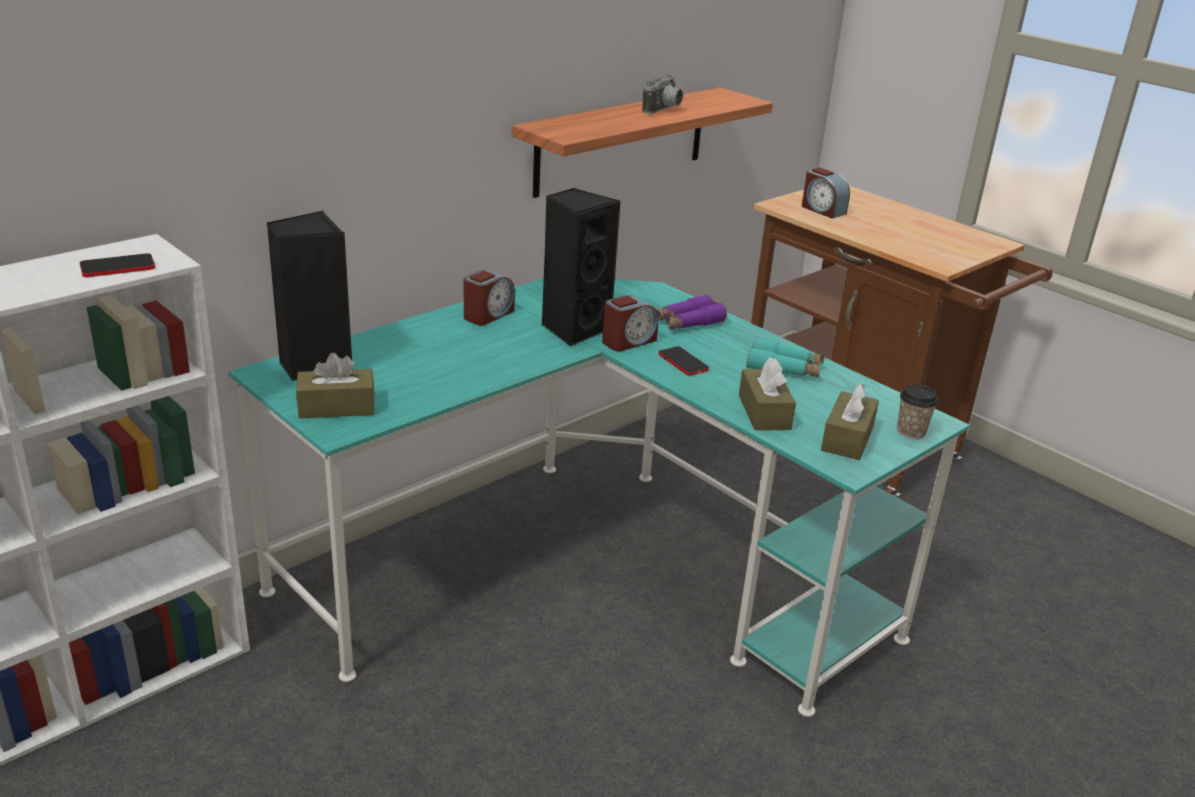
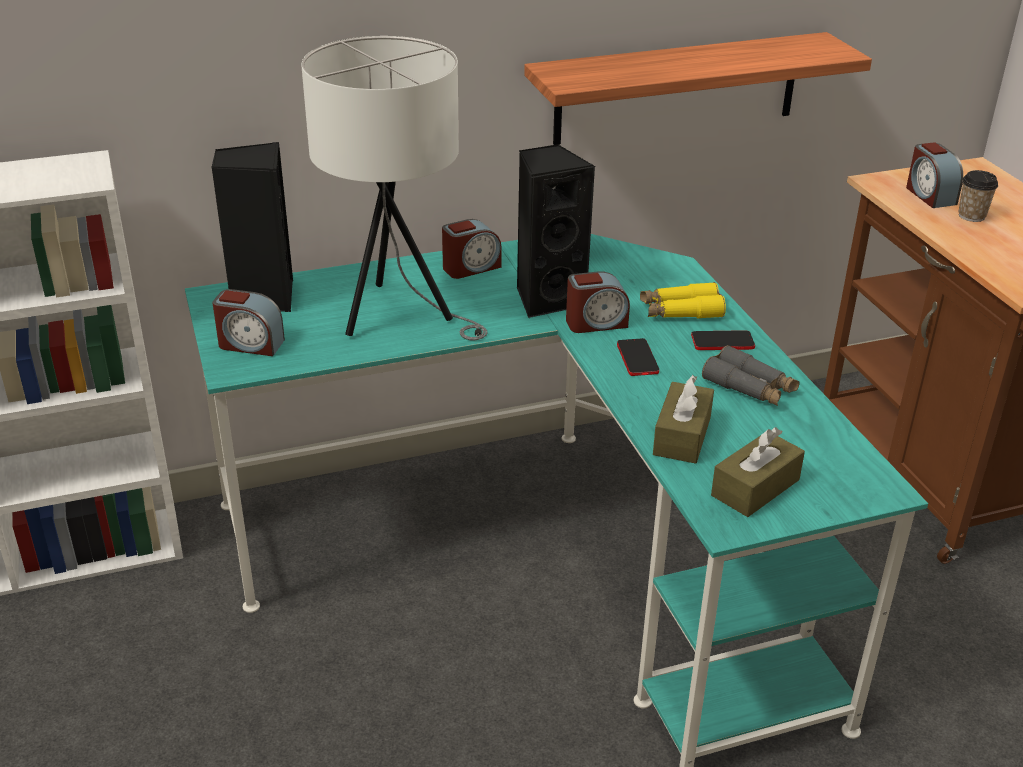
camera: 25 degrees right, 5 degrees up
phone [80,253,155,277] -> phone moved to [691,330,755,350]
brown tissue box [296,353,375,419] -> alarm clock [213,289,285,356]
camera [642,75,683,114] -> none
purple binoculars [656,295,727,330] -> yellow binoculars [640,282,726,319]
turquoise binoculars [746,338,824,377] -> grey binoculars [702,345,799,406]
cup [897,384,938,439] -> cup moved to [958,170,998,222]
none -> white table lamp [301,36,487,340]

